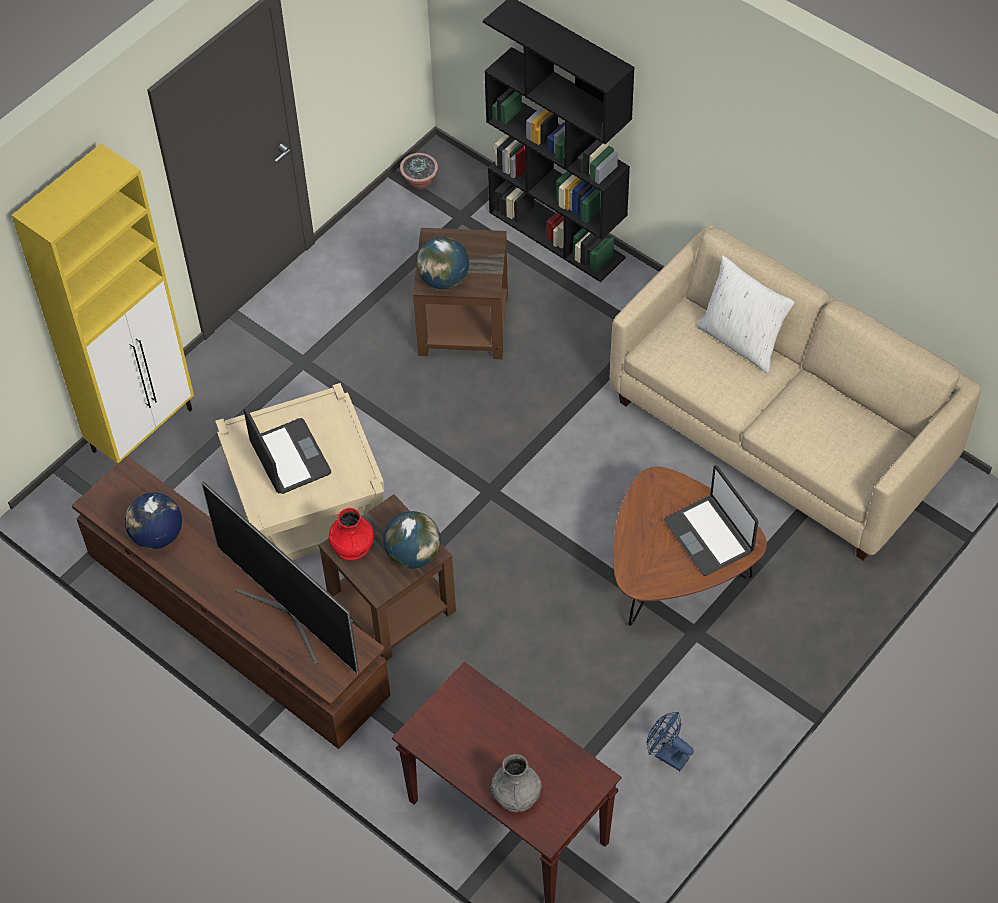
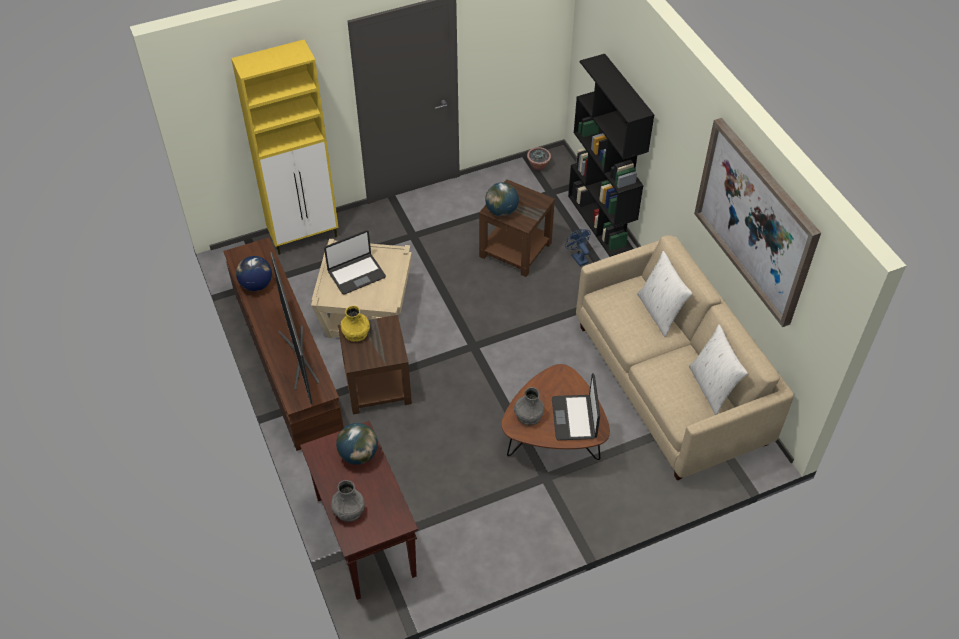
camera: 25 degrees right, 5 degrees down
laptop [244,407,331,494] -> laptop turned 60 degrees clockwise [324,230,386,295]
red vase [329,508,374,561] -> yellow vase [341,306,370,342]
globe [383,511,441,569] -> globe moved to [336,423,378,465]
blue fan [646,712,694,771] -> blue fan moved to [565,229,591,266]
none -> grey vase [514,387,544,425]
none -> white pillow [689,325,748,415]
none -> picture [694,118,821,327]

